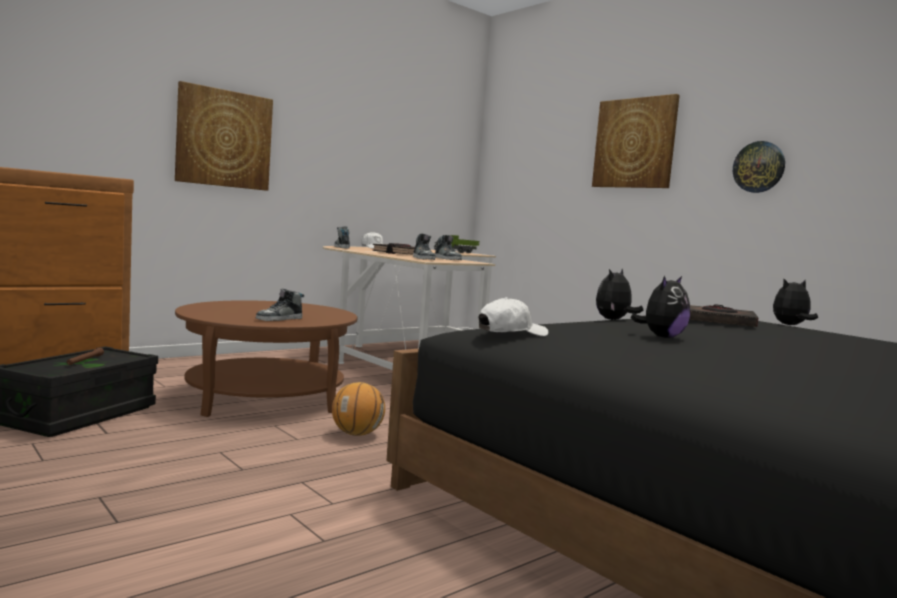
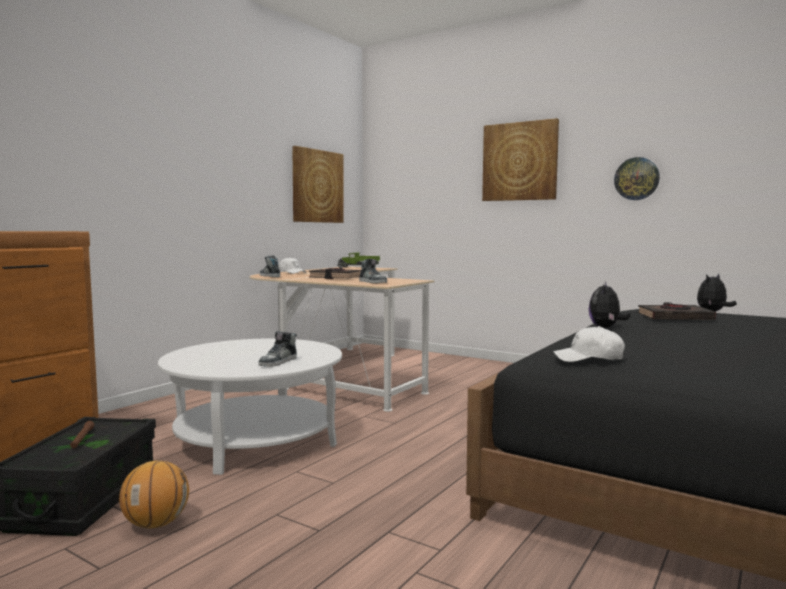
camera: 15 degrees left, 0 degrees up
picture [175,81,273,191] -> picture moved to [292,146,343,223]
brown coffee table [175,300,357,417] -> white coffee table [158,338,342,475]
basketball [332,382,385,436] -> basketball moved to [119,460,189,529]
shoe [435,235,462,260] -> none
white cap [479,297,548,336] -> white cap turned 135 degrees counterclockwise [553,326,625,362]
plush toy [631,276,690,338] -> none

